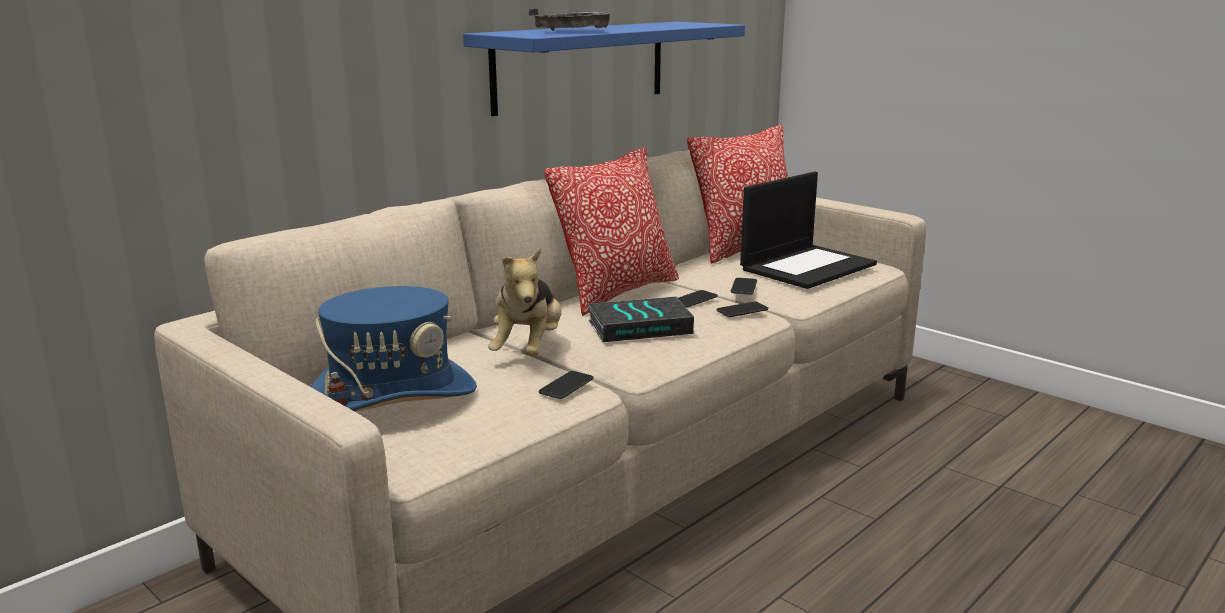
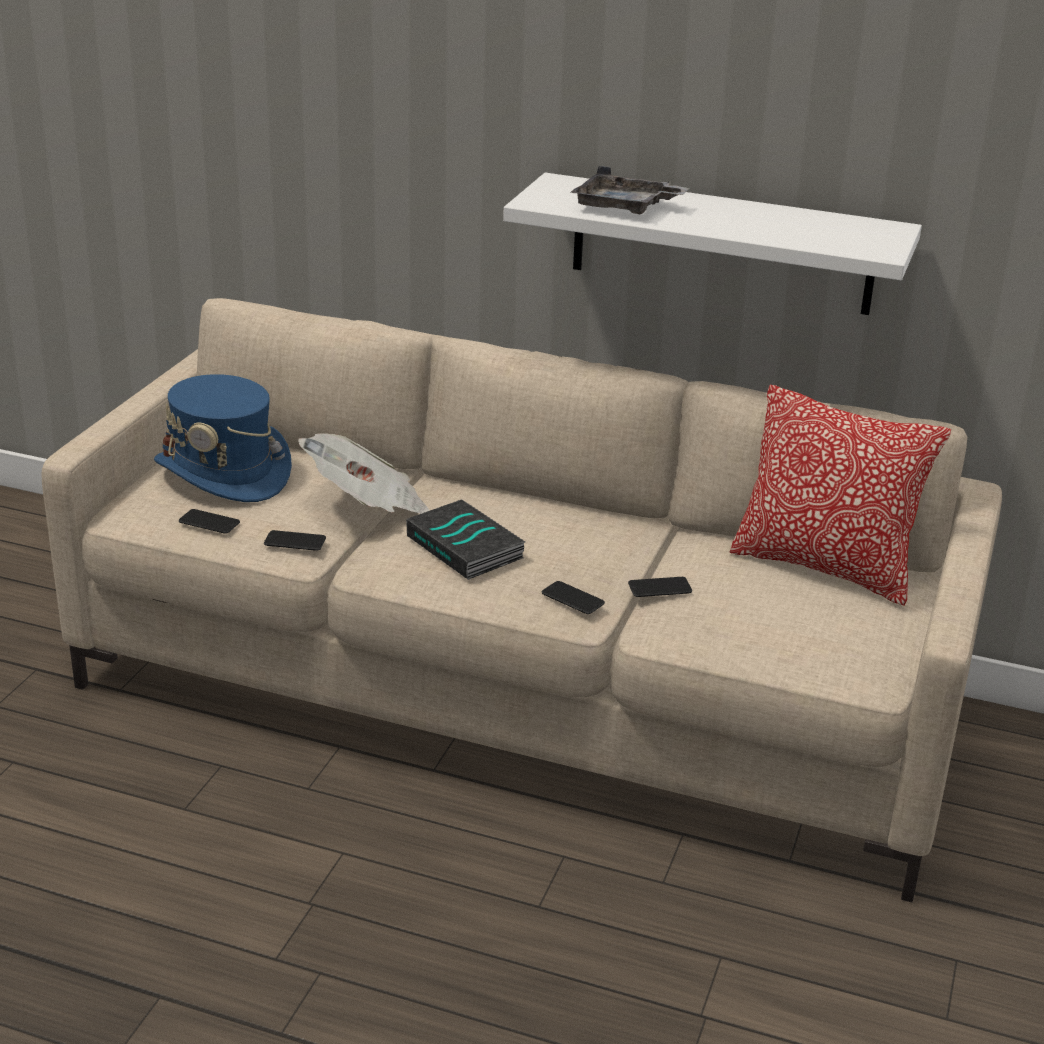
camera: 65 degrees right, 10 degrees up
blue shelf [463,22,745,116] -> white shelf [503,173,922,315]
plush toy [488,248,562,356] -> newspaper [298,433,430,514]
pillow [544,147,679,316] -> none
phone [678,290,718,307] -> phone moved to [179,509,240,534]
laptop [740,172,877,289] -> none

